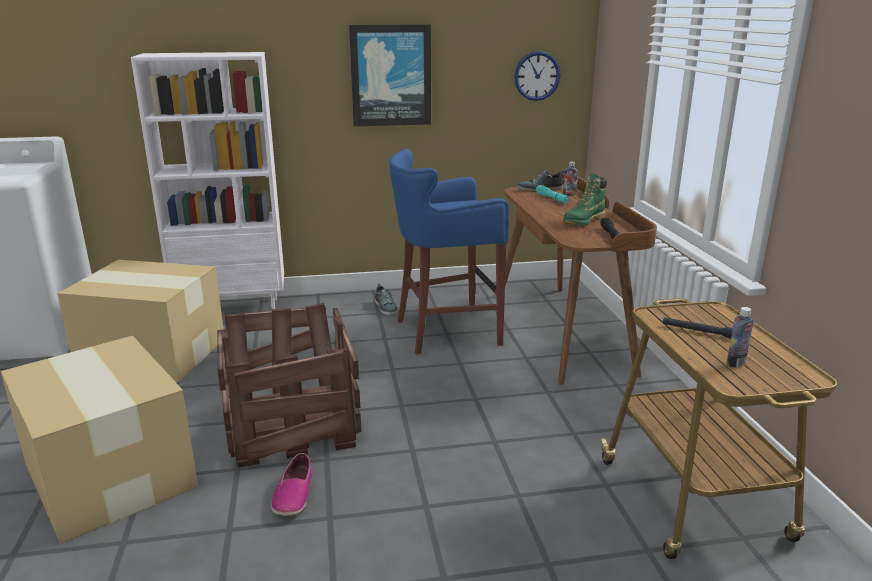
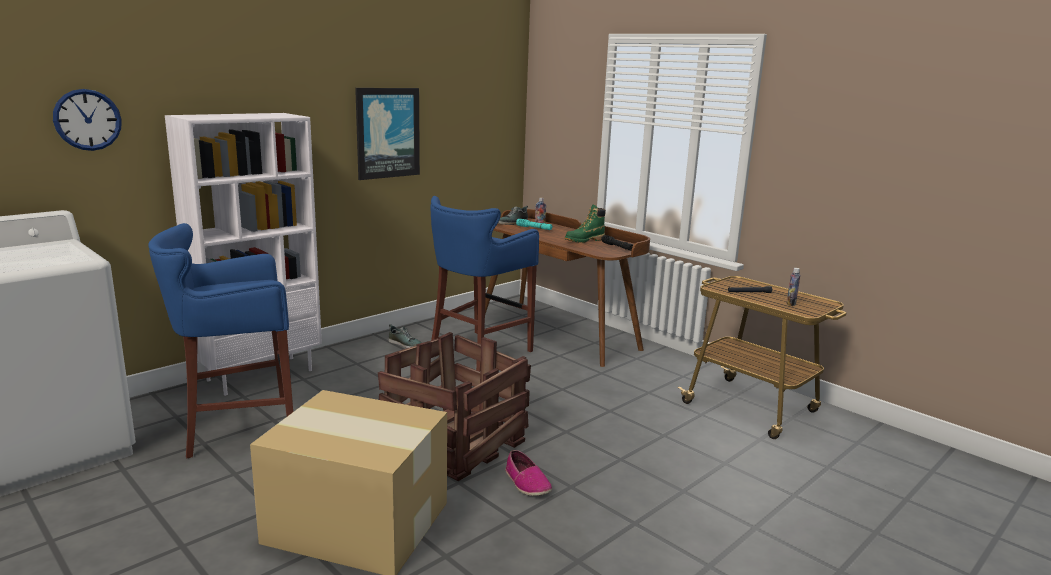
camera: 35 degrees left, 5 degrees down
cardboard box [57,260,224,382] -> blue stool [148,223,293,459]
wall clock [514,51,561,101] -> wall clock moved to [53,89,122,151]
green boot [563,174,607,225] -> green boot turned 45 degrees clockwise [565,204,606,243]

